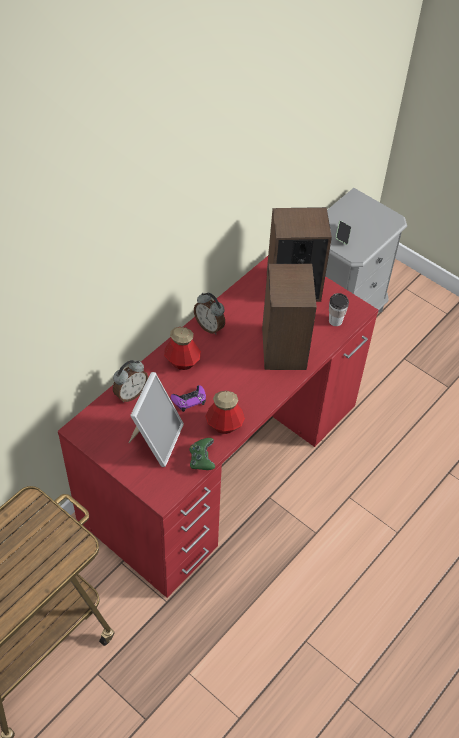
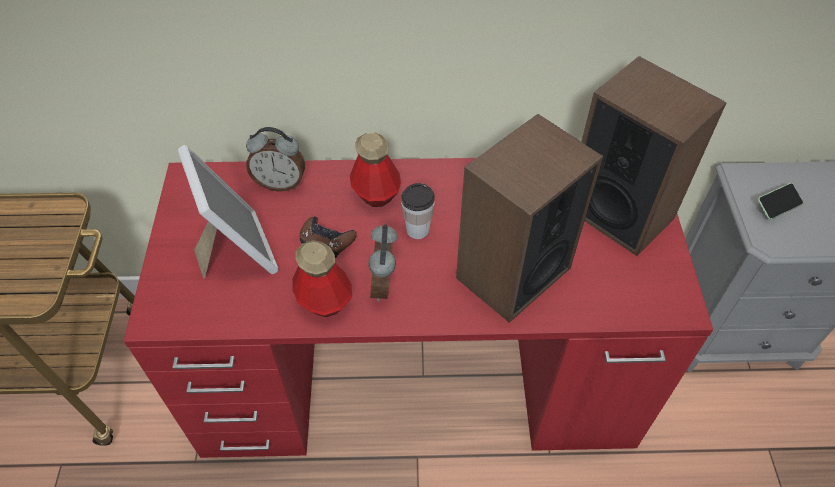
camera: 50 degrees right, 0 degrees up
picture frame [129,372,184,467] -> picture frame turned 90 degrees counterclockwise [178,145,278,279]
purple game controller [171,385,206,412] -> brown game controller [300,216,357,258]
green game controller [189,438,215,470] -> none
alarm clock [194,293,225,335] -> alarm clock moved to [368,224,398,302]
cup [329,293,349,326] -> cup moved to [401,183,435,239]

